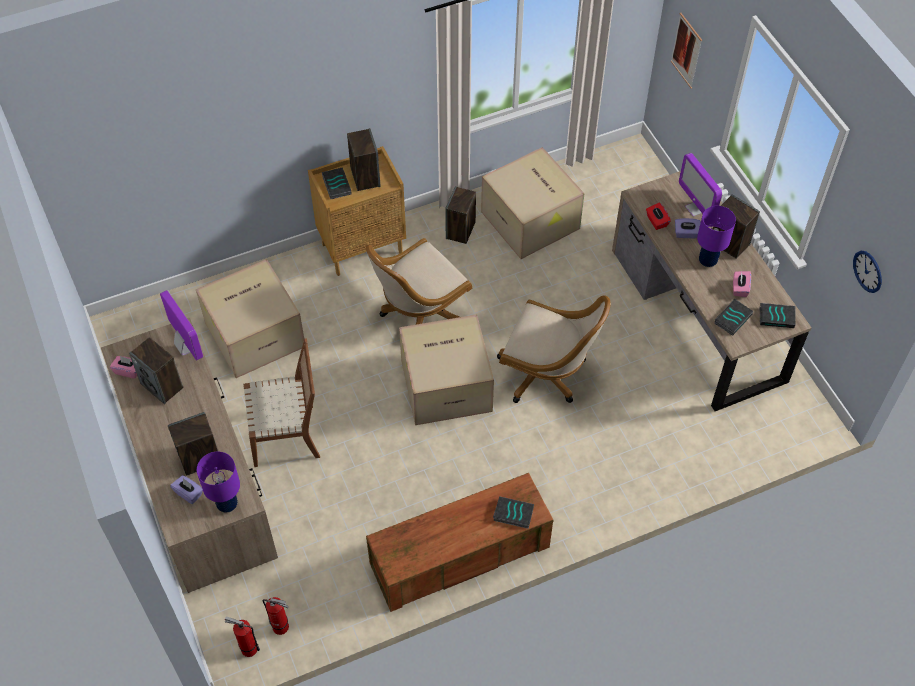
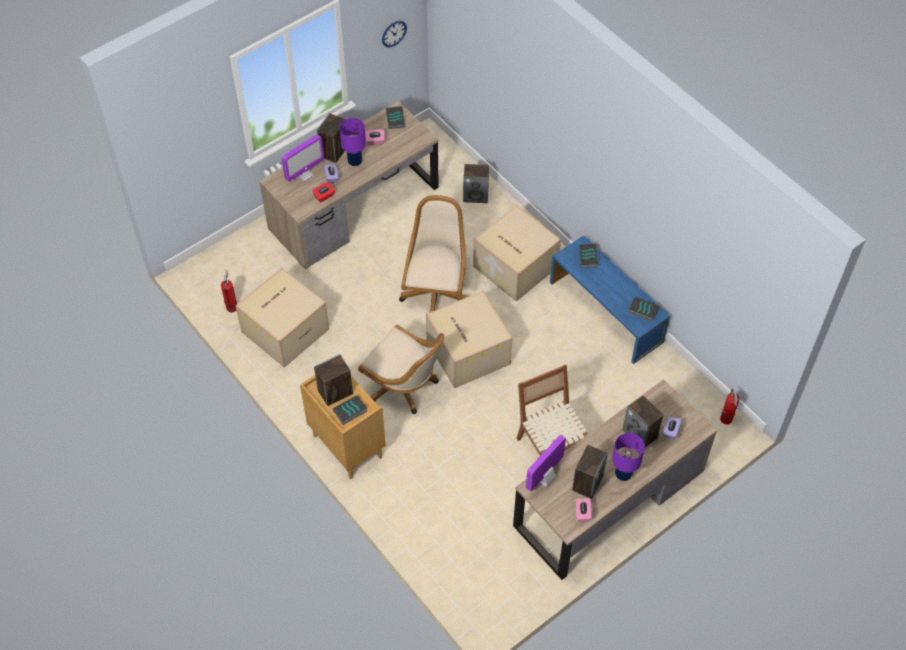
camera: 105 degrees left, 0 degrees up
cardboard box [196,259,304,378] -> cardboard box moved to [473,205,561,301]
purple table lamp [197,452,240,513] -> purple table lamp moved to [612,433,645,481]
fire extinguisher [263,597,289,635] -> fire extinguisher moved to [221,270,237,313]
brown bench [366,473,554,612] -> blue bench [550,235,670,364]
speaker [445,186,476,244] -> speaker moved to [463,164,489,203]
picture [671,13,702,89] -> none
book [714,299,753,336] -> book moved to [628,296,659,322]

